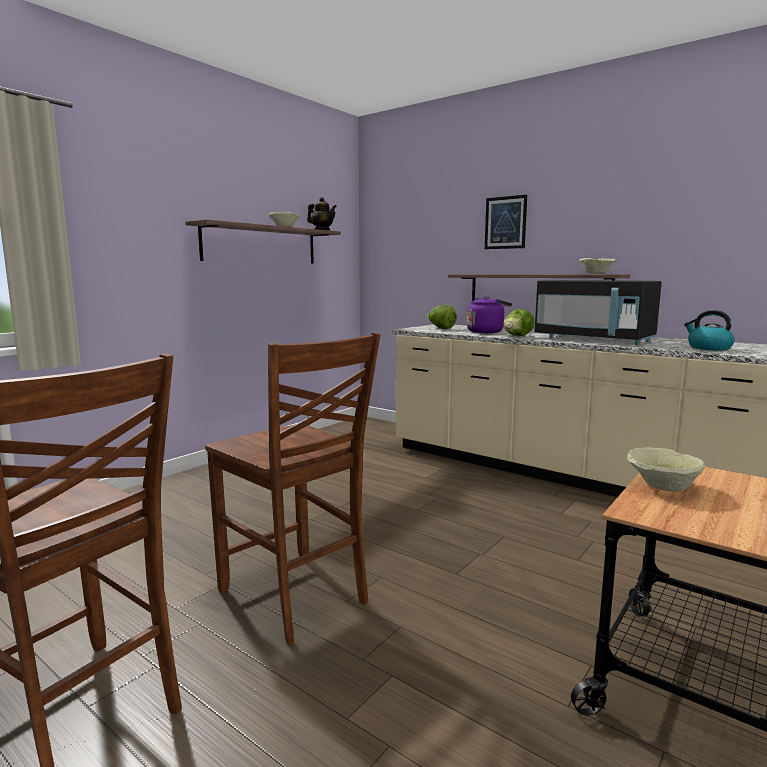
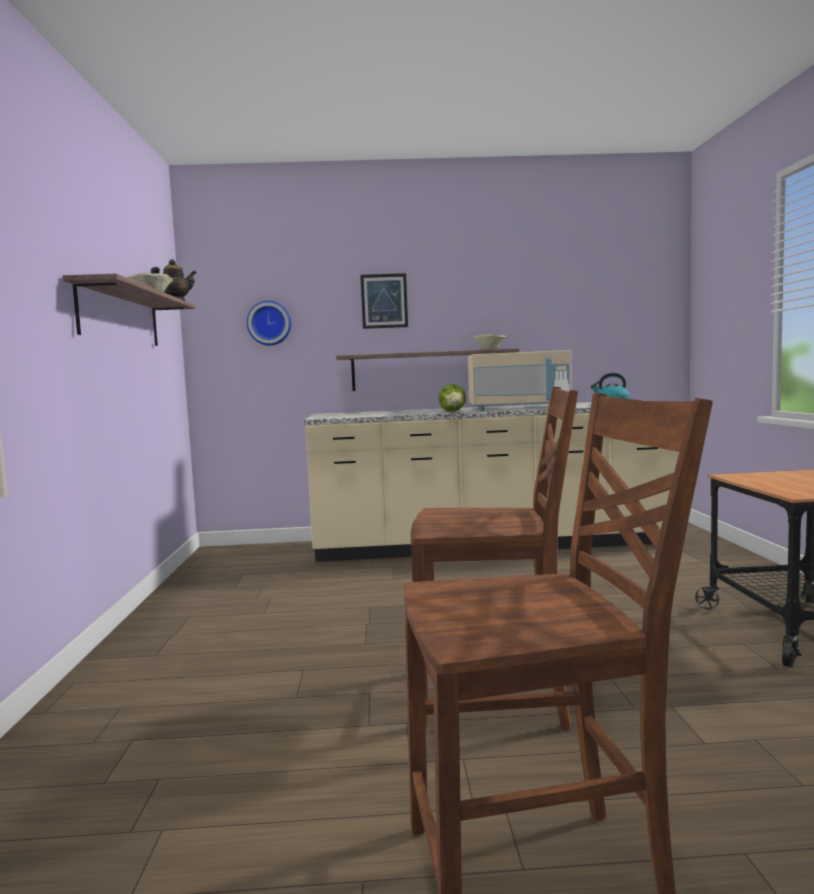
camera: 40 degrees left, 5 degrees down
lettuce [427,305,457,329] -> none
purple kettle [467,296,512,333] -> none
black microwave [535,280,662,345] -> beige microwave [468,350,572,410]
beige bowl [627,447,706,491] -> none
none -> wall clock [247,301,291,346]

